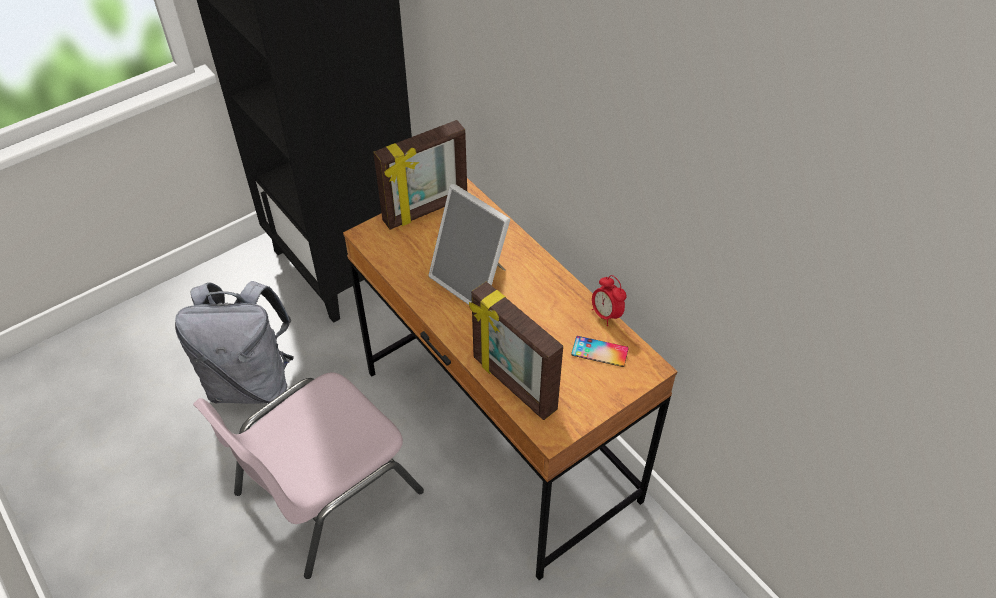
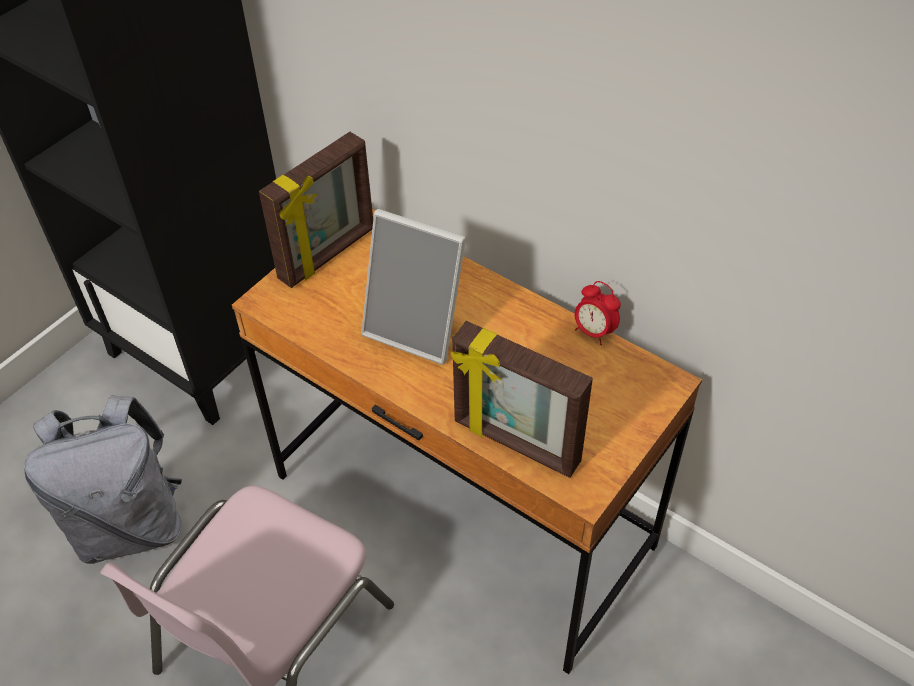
camera: 15 degrees left, 0 degrees up
phone [571,336,629,367] -> none

